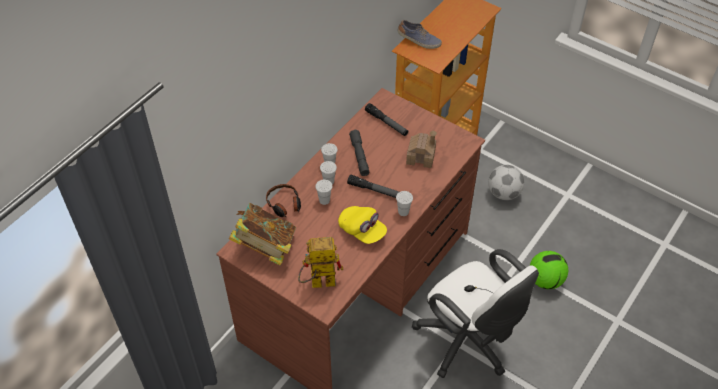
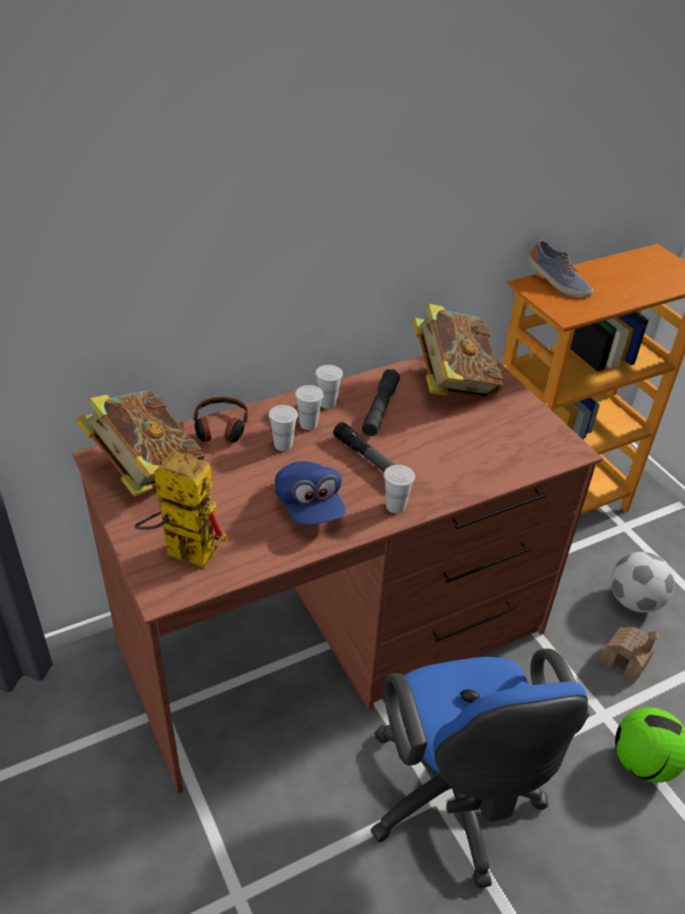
camera: 25 degrees right, 10 degrees down
yellow cap [338,206,387,244] -> blue cap [275,461,346,525]
flashlight [365,103,408,136] -> book [412,303,503,398]
toy house [406,130,437,168] -> toy house moved to [599,627,659,683]
white office chair [412,249,539,378] -> blue office chair [371,648,590,888]

